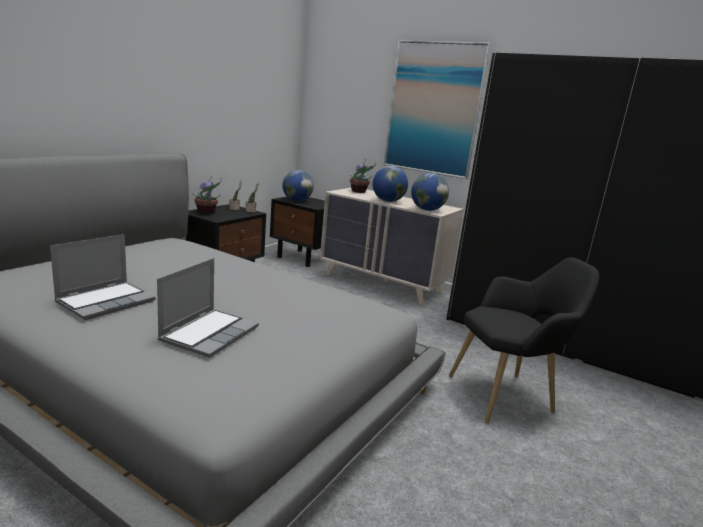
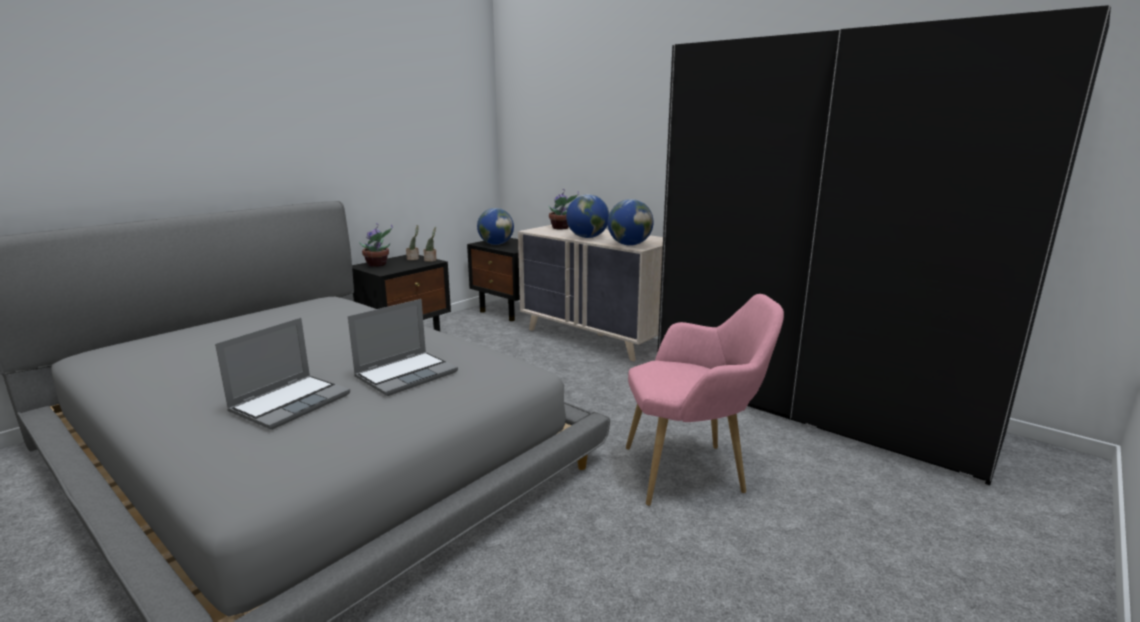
camera: 10 degrees right, 0 degrees up
laptop [50,234,156,320] -> laptop moved to [348,299,458,396]
picture [384,40,491,179] -> none
black armchair [449,257,599,423] -> pink armchair [626,294,784,506]

